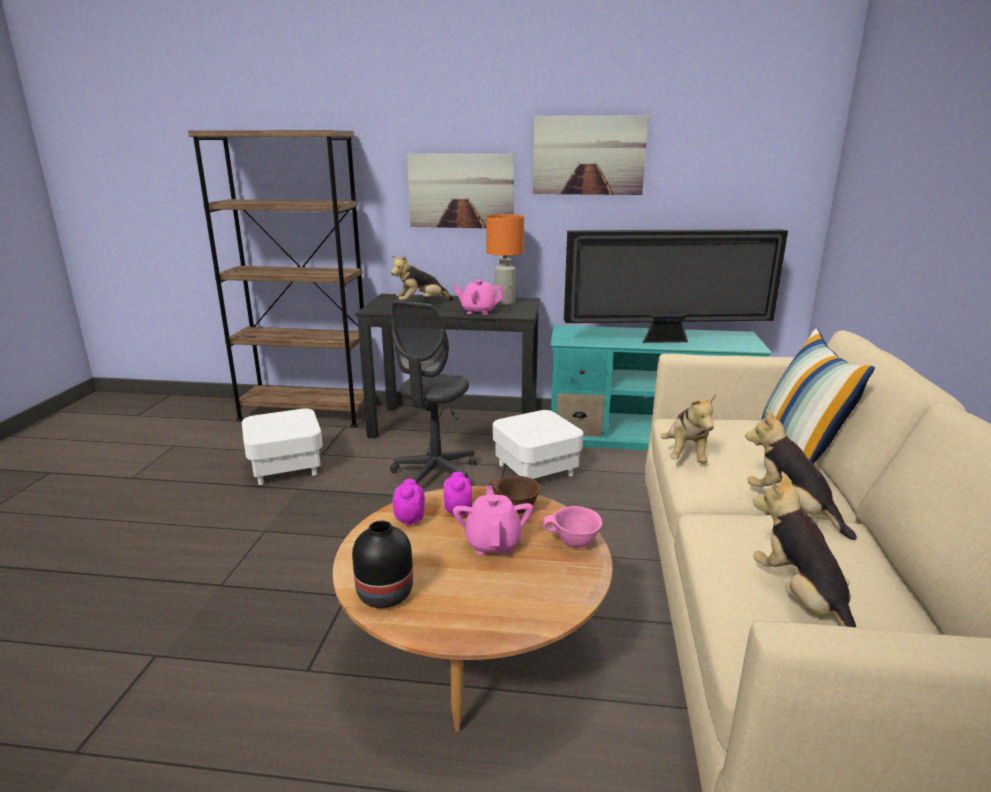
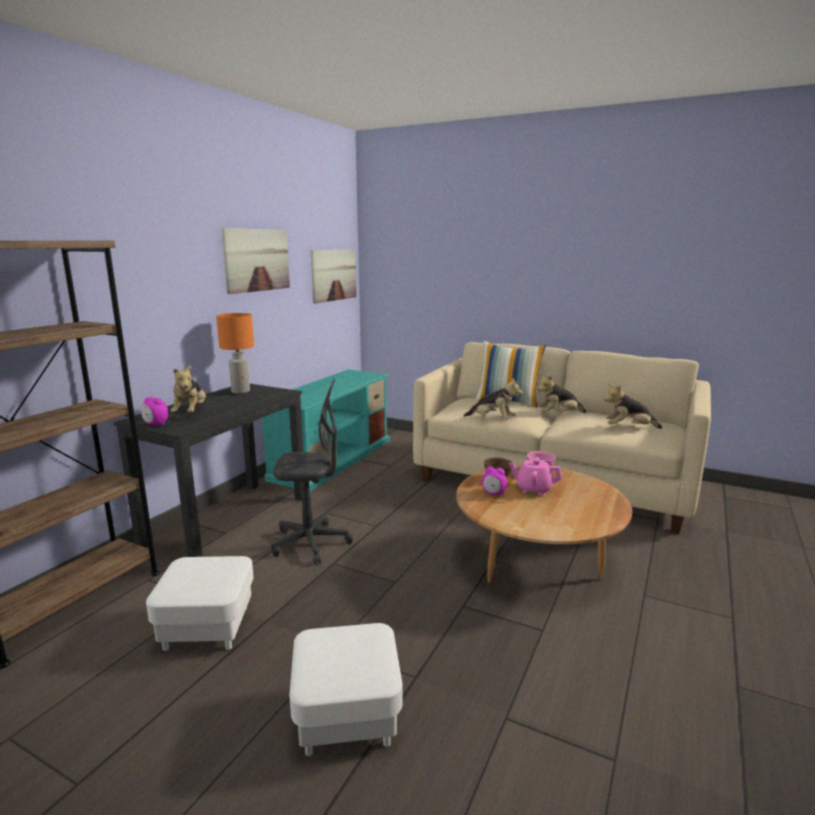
camera: 70 degrees left, 5 degrees down
black vase [352,521,413,608] -> none
grey office chair [390,300,476,486] -> grey office chair turned 45 degrees counterclockwise [271,379,353,565]
alarm clock [393,479,425,527] -> alarm clock moved to [141,397,168,426]
picture [407,154,514,228] -> picture moved to [311,249,356,304]
pink teapot [454,280,504,315] -> none
white ottoman [493,410,584,479] -> white ottoman moved to [289,623,403,756]
television [564,229,788,343] -> none

